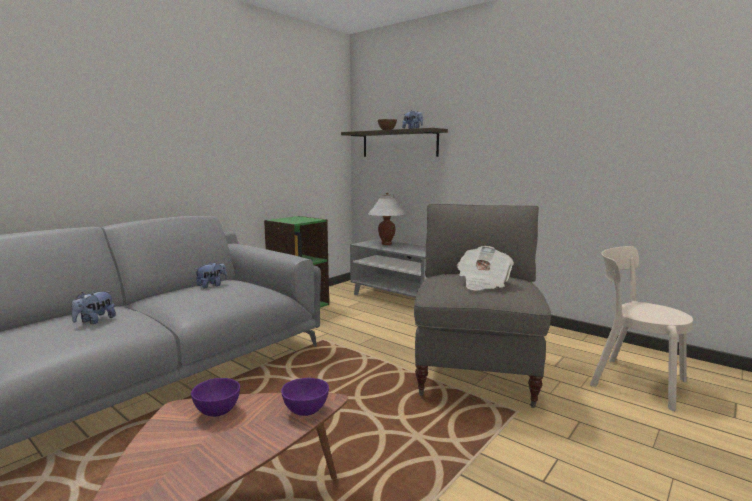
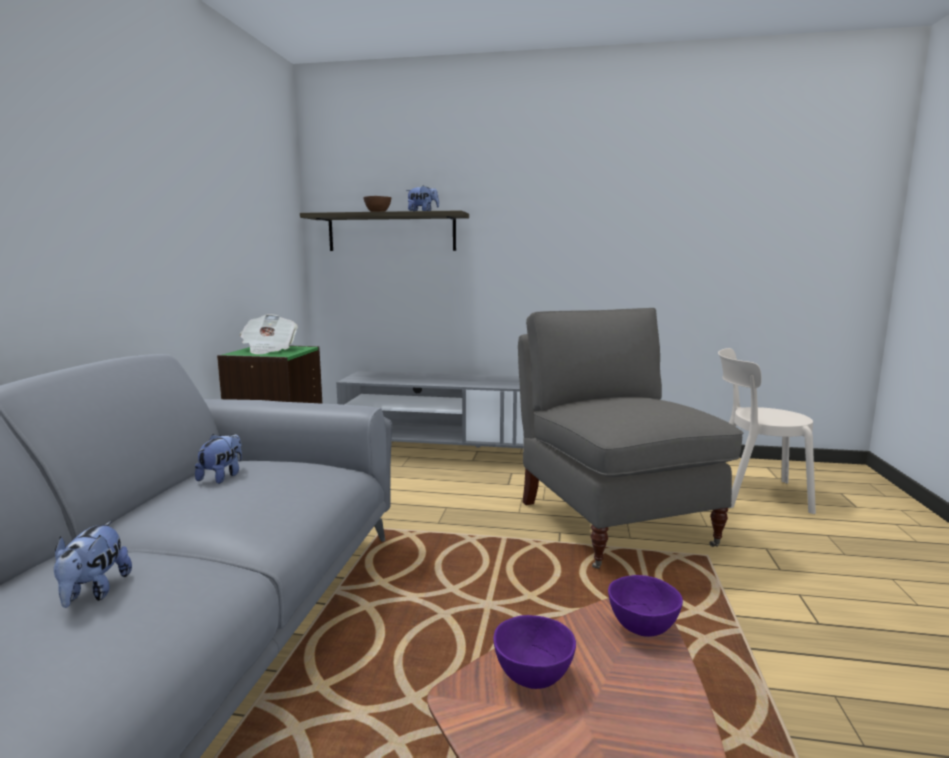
camera: 30 degrees left, 0 degrees up
white table lamp [368,193,406,245] -> none
newspaper [457,246,514,290] -> newspaper moved to [240,314,298,354]

